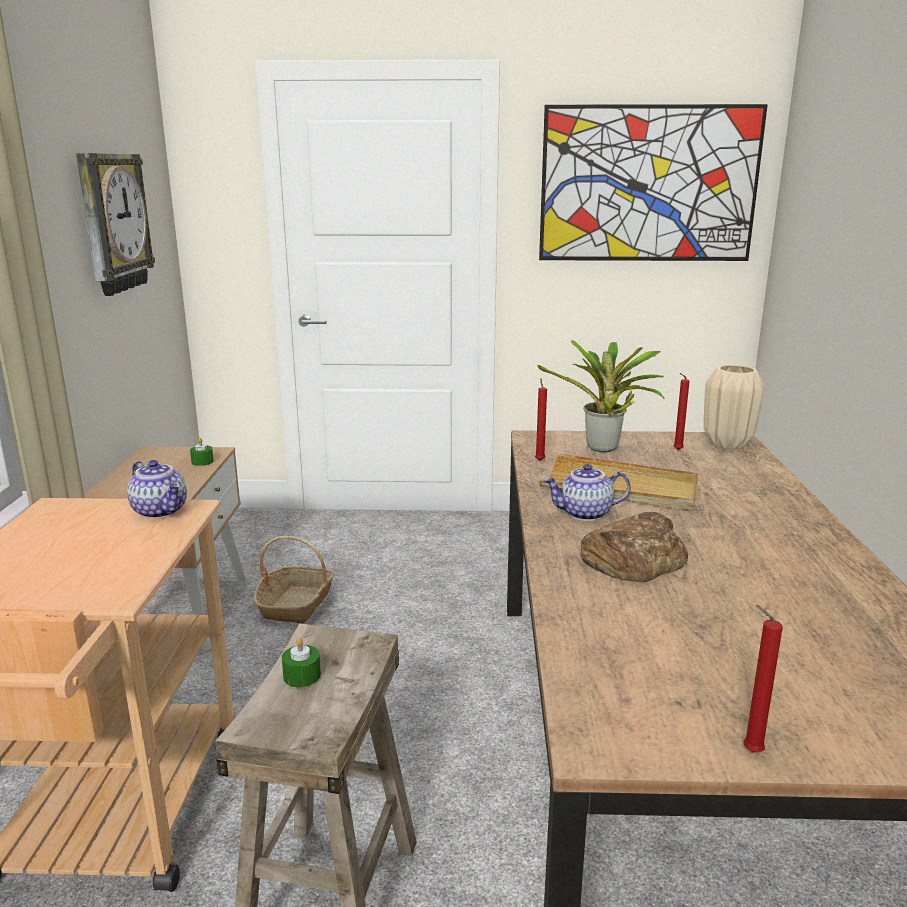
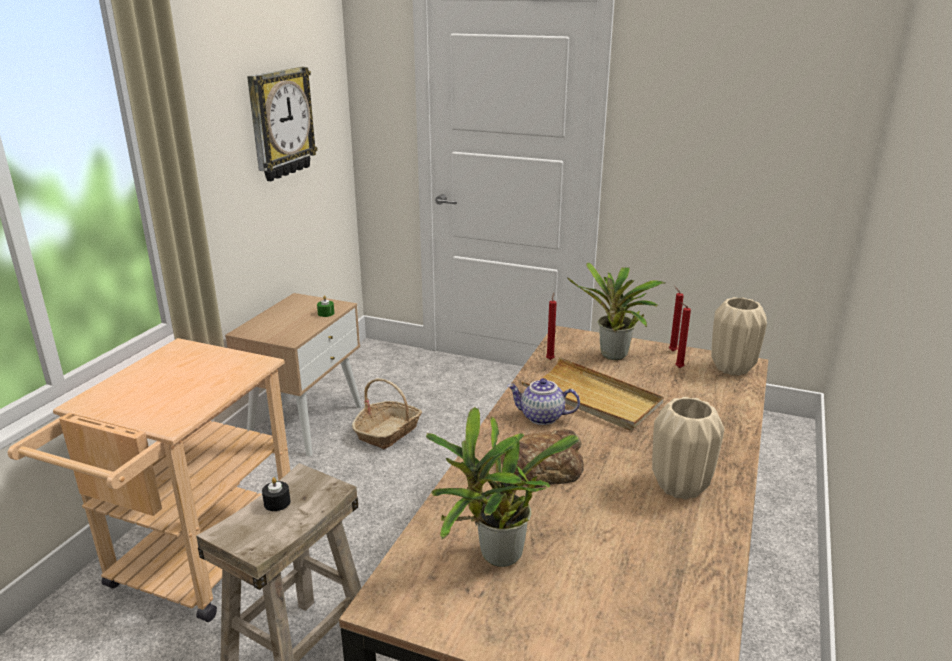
camera: 20 degrees right, 5 degrees up
teapot [127,460,187,519] -> none
green candle [282,638,321,687] -> black candle [262,477,290,511]
picture [539,104,768,261] -> none
red candle [743,605,783,752] -> red candle moved to [669,286,684,351]
none -> potted plant [426,407,579,567]
none -> beige vase [652,397,725,500]

